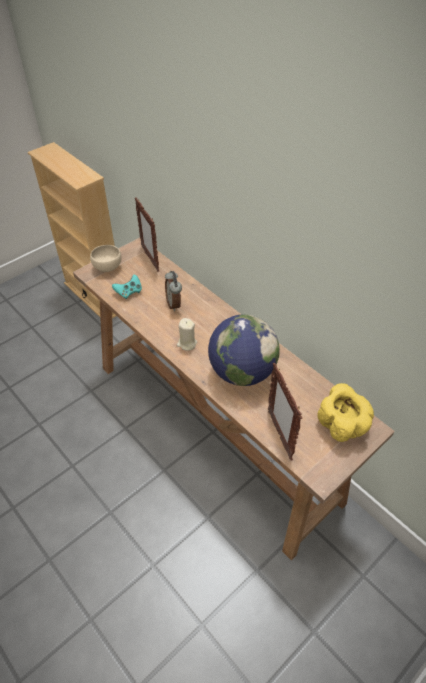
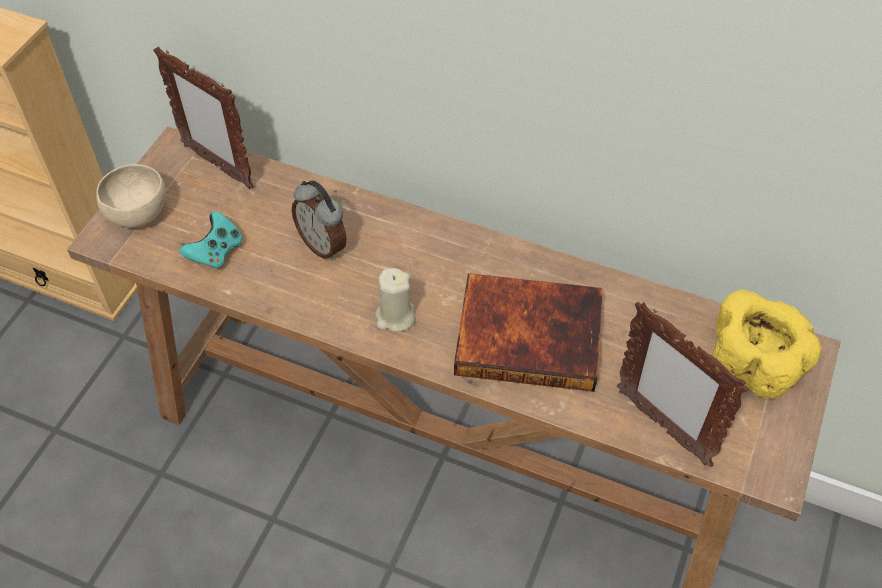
camera: 25 degrees left, 5 degrees up
globe [208,314,280,386] -> book [454,273,603,392]

